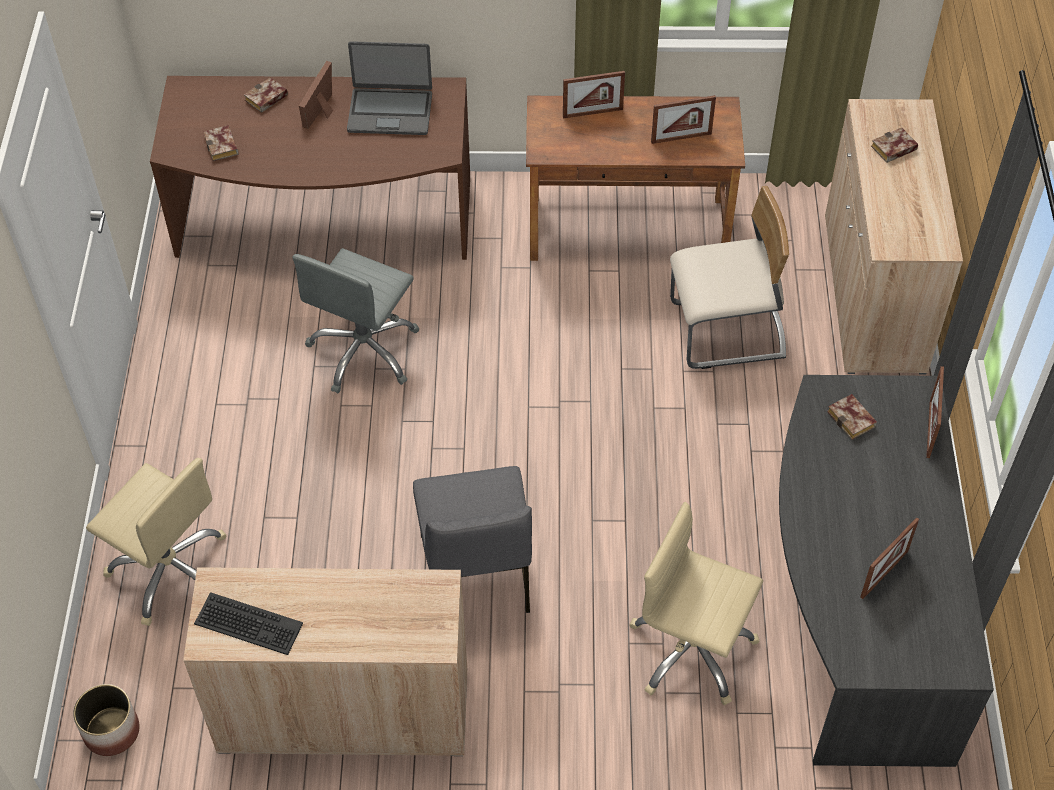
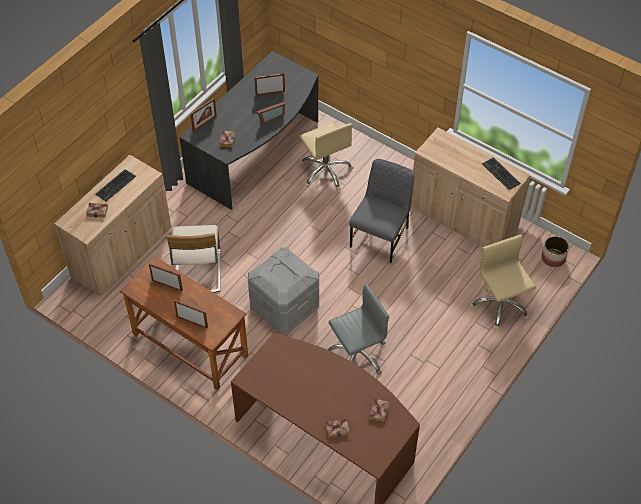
camera: 145 degrees left, 0 degrees up
picture frame [299,61,333,129] -> picture frame moved to [257,102,285,125]
laptop [347,41,432,135] -> none
beige chair [670,186,789,369] -> beige chair turned 120 degrees counterclockwise [167,225,220,293]
none -> keyboard [95,169,136,201]
none -> grey storage box [248,248,319,333]

